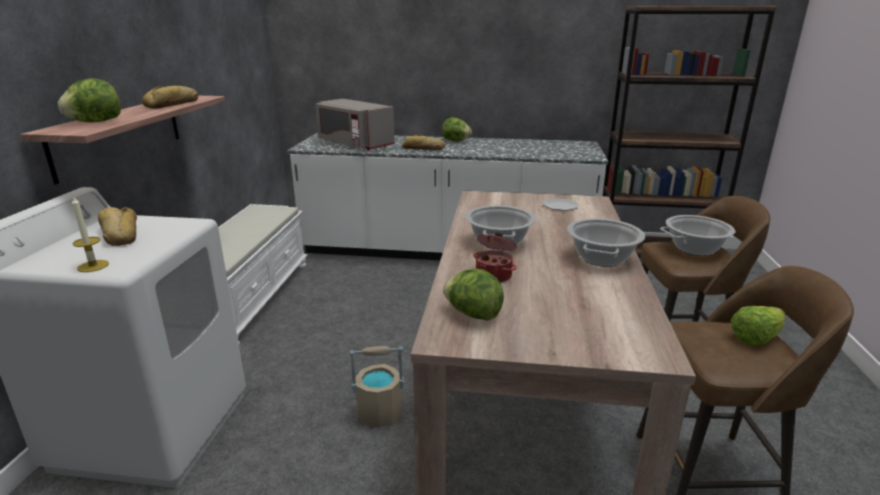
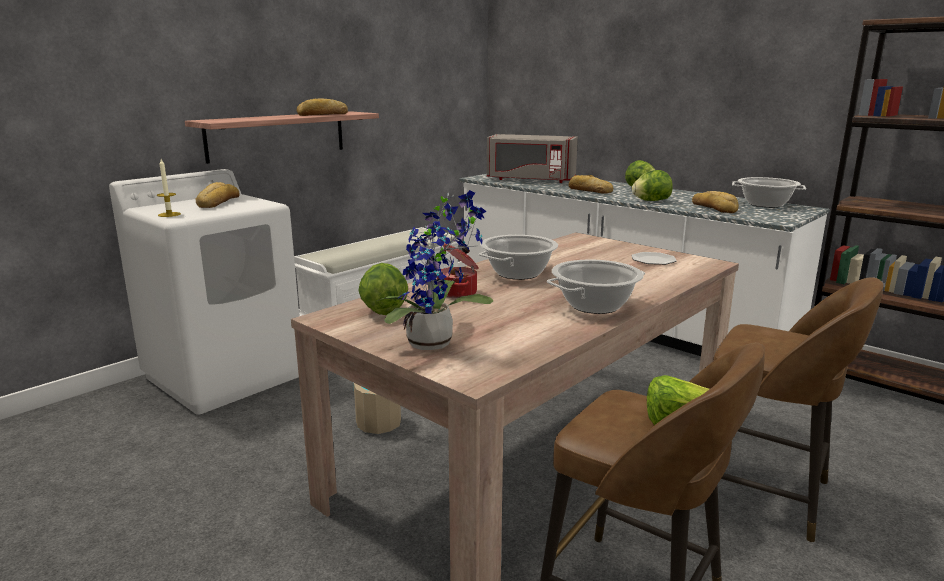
camera: 35 degrees right, 5 degrees down
lettuce [58,78,121,122] -> lettuce moved to [632,170,673,201]
grey microwave [315,98,395,150] -> grey microwave turned 60 degrees counterclockwise [487,134,578,183]
cooking pot [660,215,736,256] -> cooking pot moved to [732,177,806,208]
none -> potted plant [377,190,493,350]
none -> bread [692,191,739,213]

